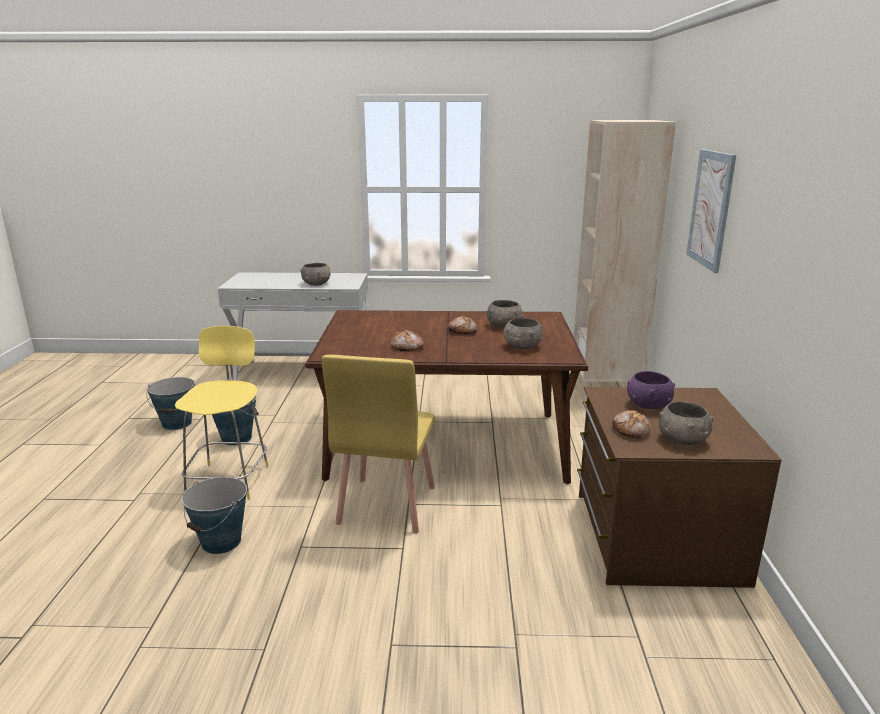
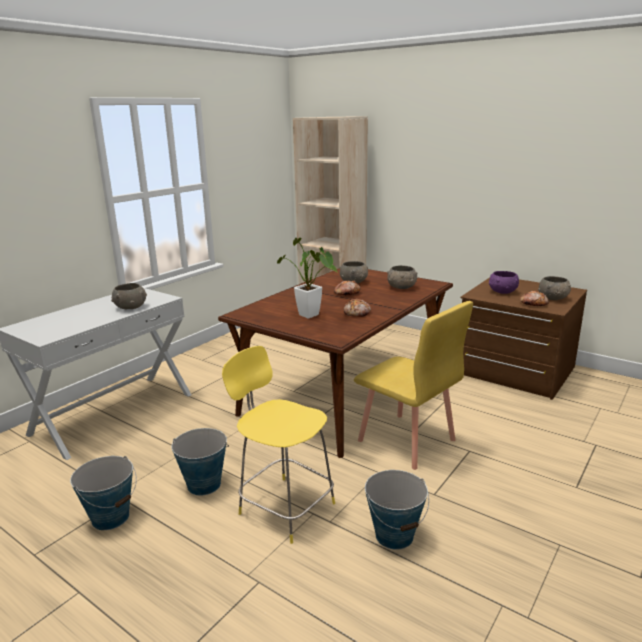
camera: 55 degrees left, 0 degrees up
picture [686,149,736,273] -> none
none -> potted plant [277,238,338,318]

